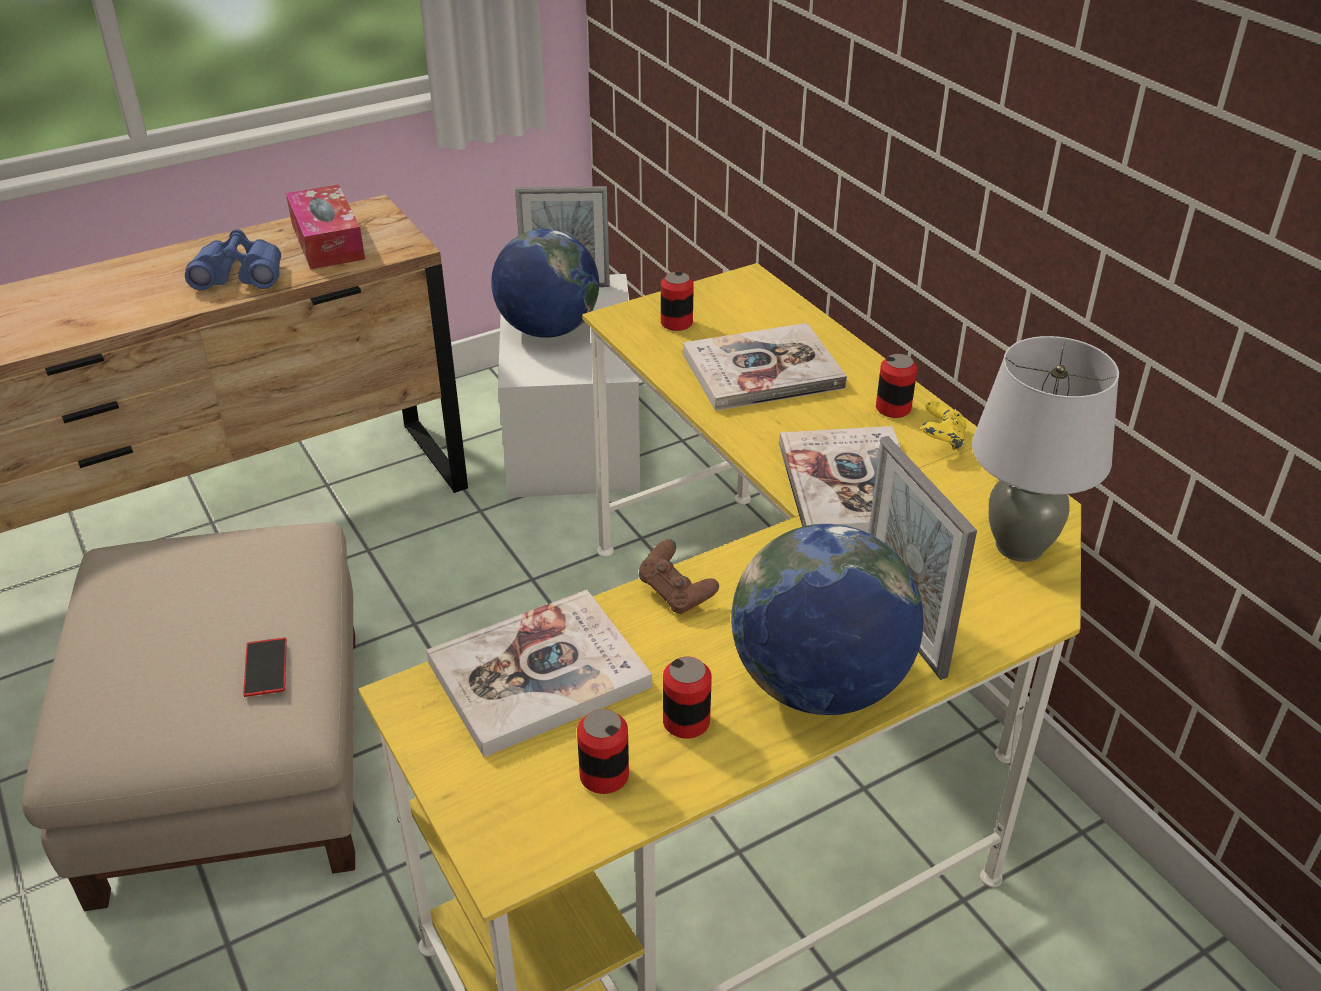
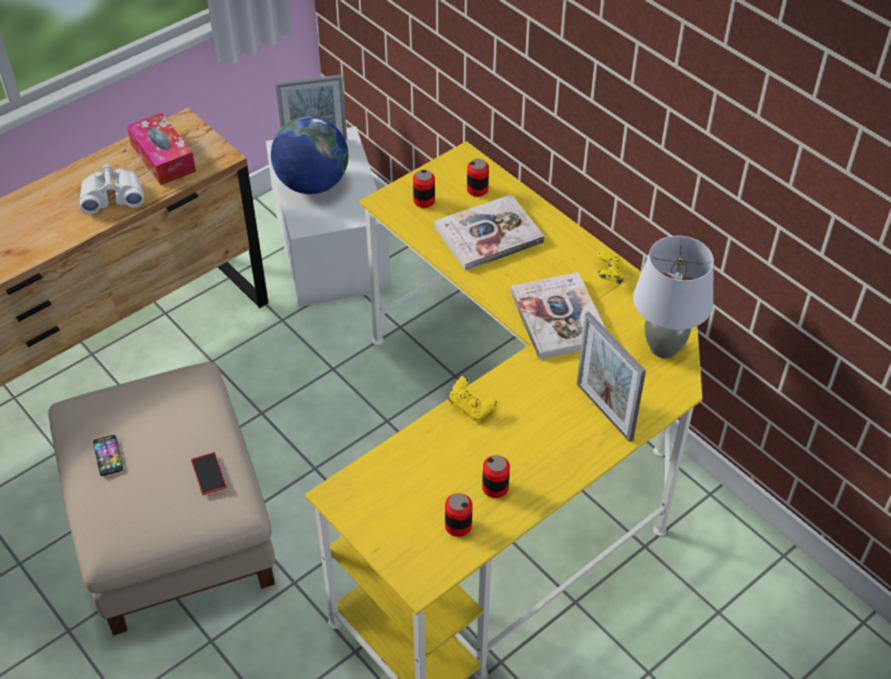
camera: 10 degrees left, 10 degrees up
blue binoculars [185,229,281,290] -> white binoculars [79,165,144,214]
book [427,590,652,757] -> none
brown game controller [638,539,719,614] -> yellow game controller [449,376,497,421]
globe [732,524,924,715] -> none
can [876,354,917,418] -> can moved to [467,159,489,197]
none -> phone [93,435,123,476]

